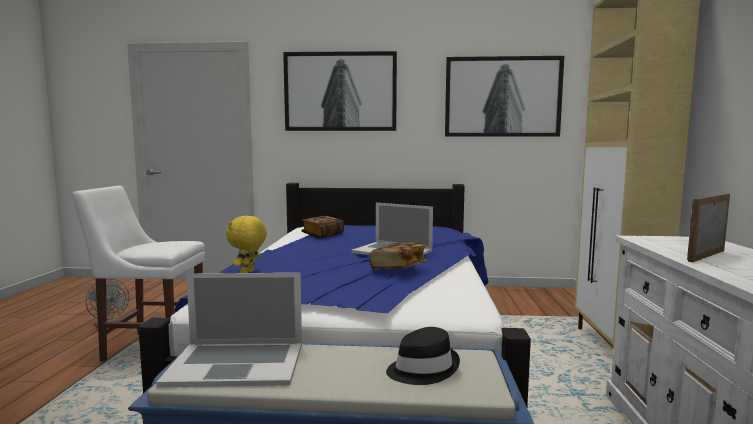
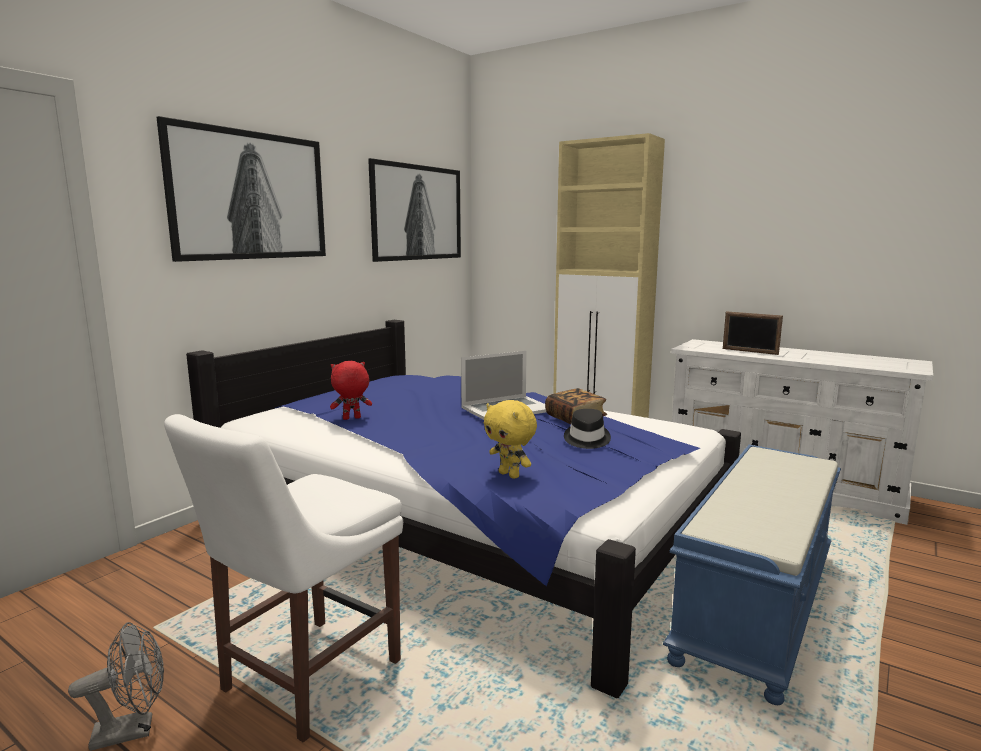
camera: 60 degrees left, 5 degrees up
laptop [156,273,302,387] -> none
book [301,216,344,239] -> red plush toy [330,361,372,420]
black hat [386,327,460,385] -> black hat moved to [564,409,611,449]
picture frame [687,194,730,262] -> picture frame turned 45 degrees counterclockwise [723,311,783,355]

